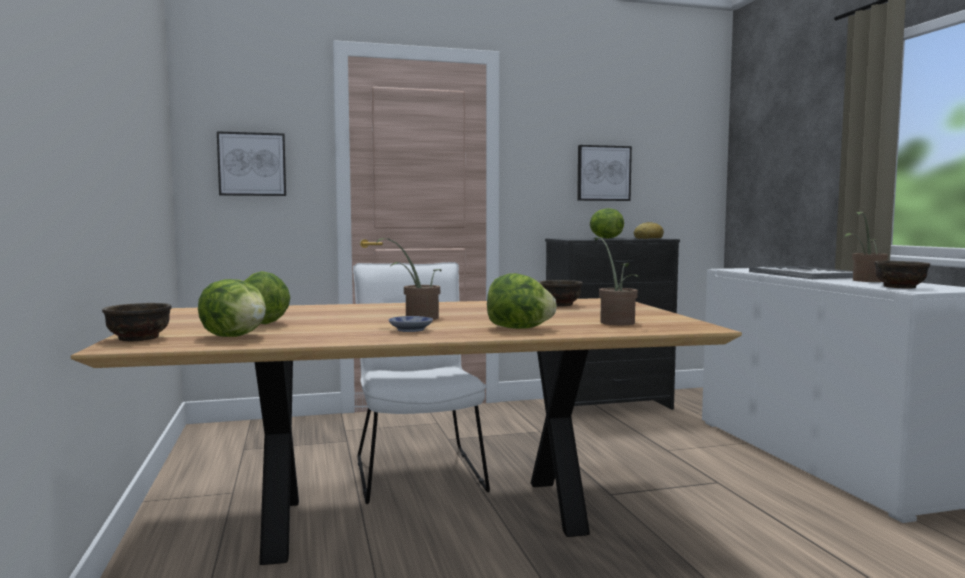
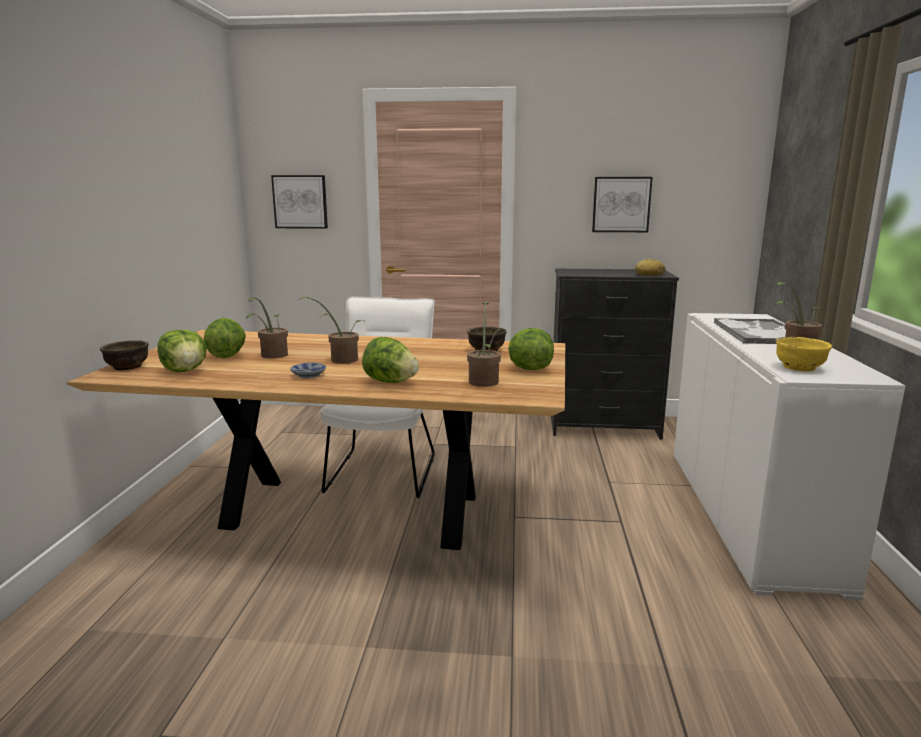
camera: 20 degrees right, 10 degrees up
lettuce [590,208,624,239] -> lettuce moved to [508,328,554,370]
brown bowl [874,261,930,289] -> yellow bowl [776,337,832,371]
none -> potted plant [246,297,288,359]

